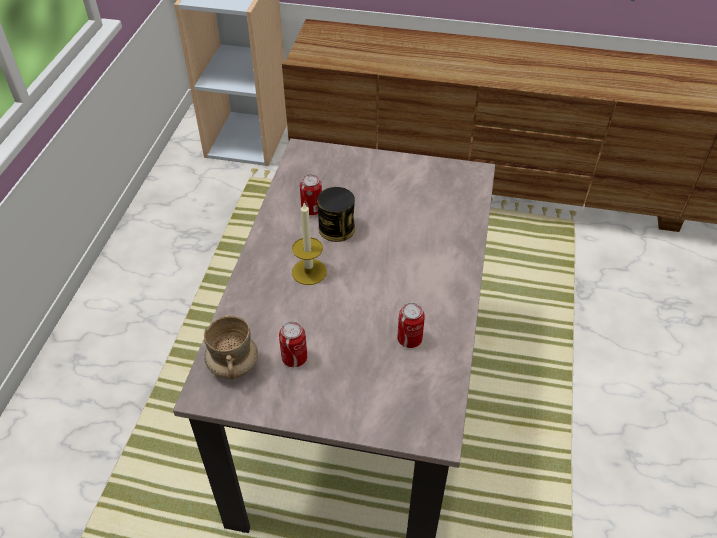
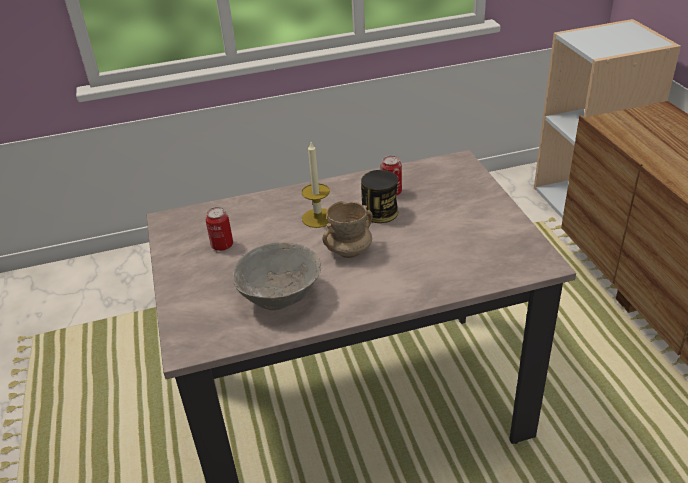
camera: 65 degrees right, 10 degrees down
beige mug [204,314,258,379] -> beige mug moved to [322,201,372,258]
can [397,303,425,348] -> grey bowl [232,242,321,310]

